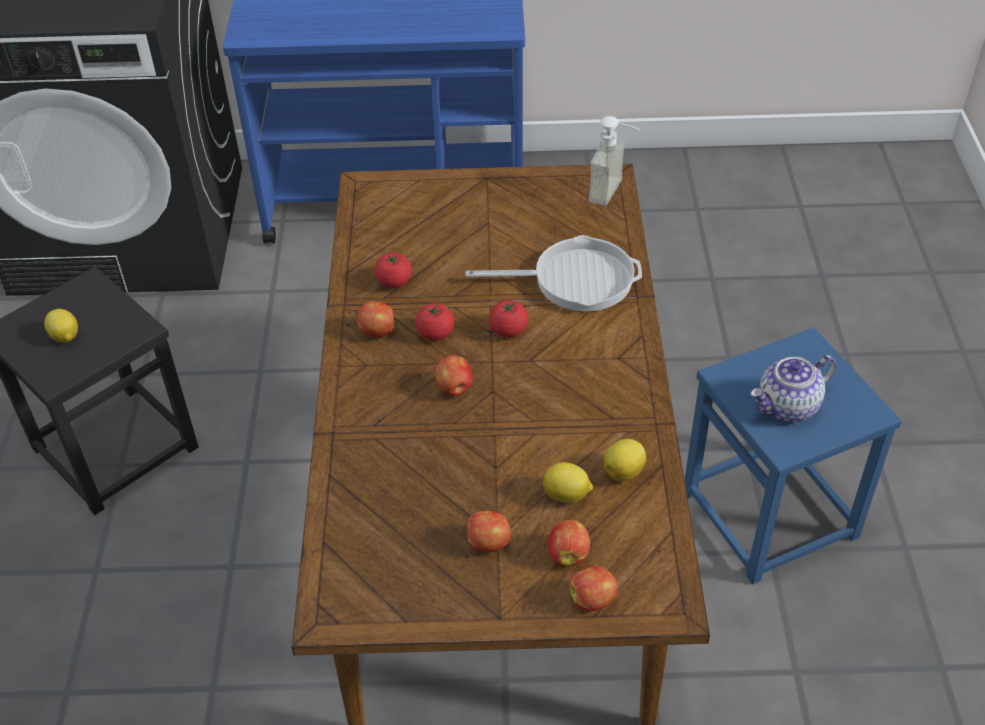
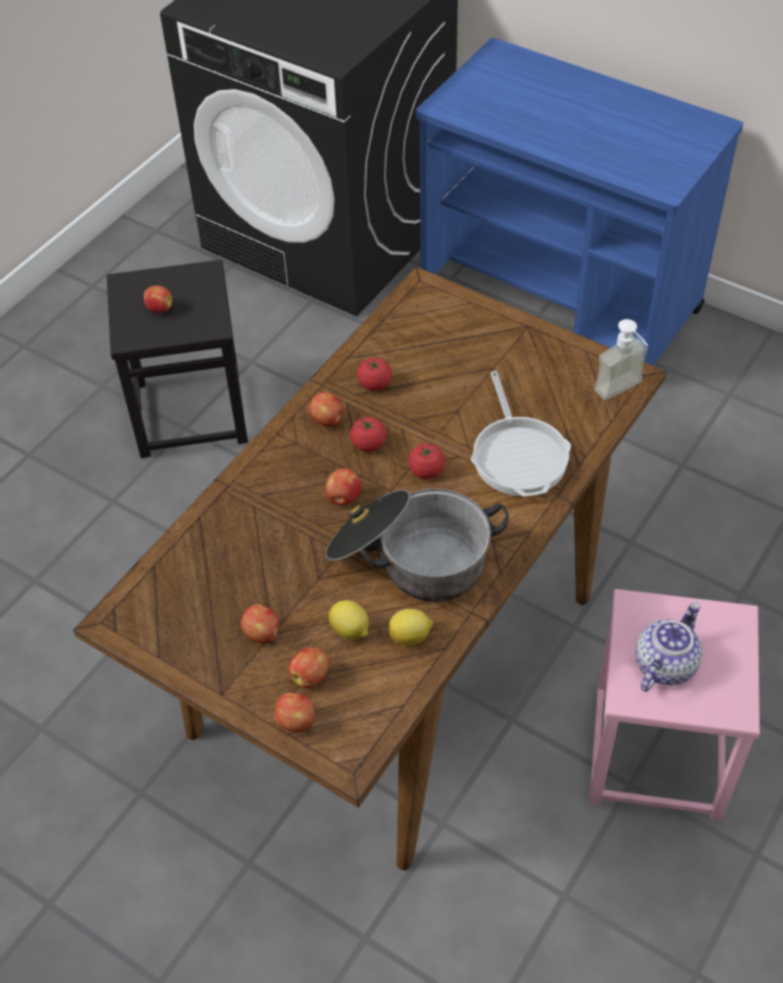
camera: 35 degrees right, 5 degrees up
lemon [44,309,78,343] -> apple [144,285,172,313]
frying pan [466,235,642,312] -> frying pan turned 45 degrees clockwise [471,371,571,497]
blue stool [685,328,902,584] -> pink stool [589,589,760,821]
teapot [750,355,837,422] -> teapot turned 120 degrees clockwise [636,602,702,692]
none -> cooking pot [325,489,509,602]

